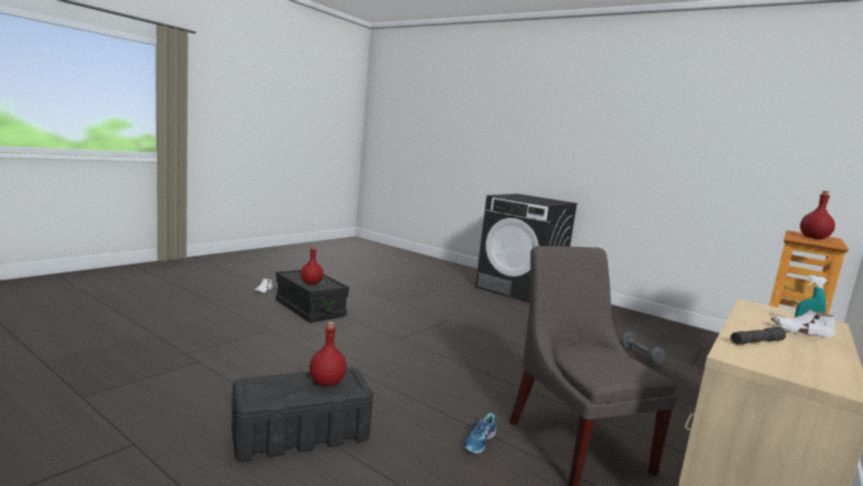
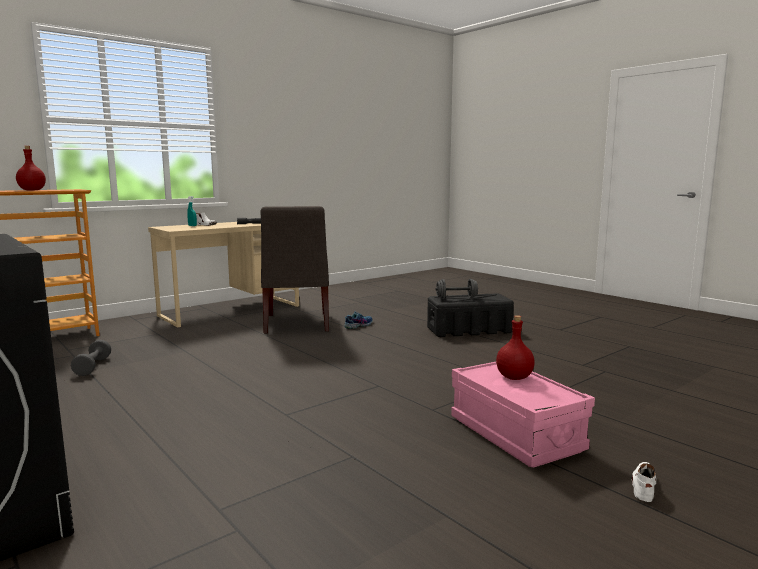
camera: 165 degrees left, 0 degrees up
black storage box [276,270,349,323] -> pink storage box [451,362,595,468]
red bottle [309,322,347,386] -> grey dumbbell [436,279,478,299]

